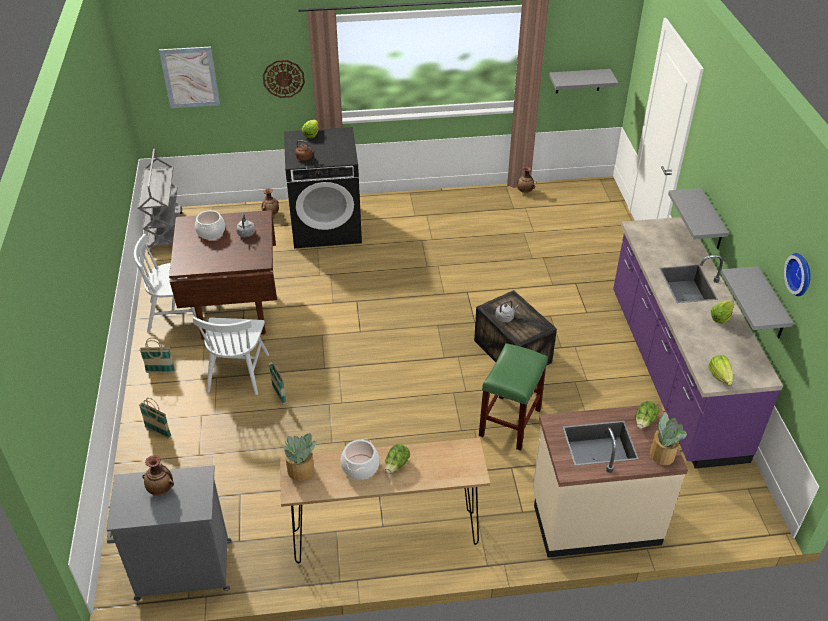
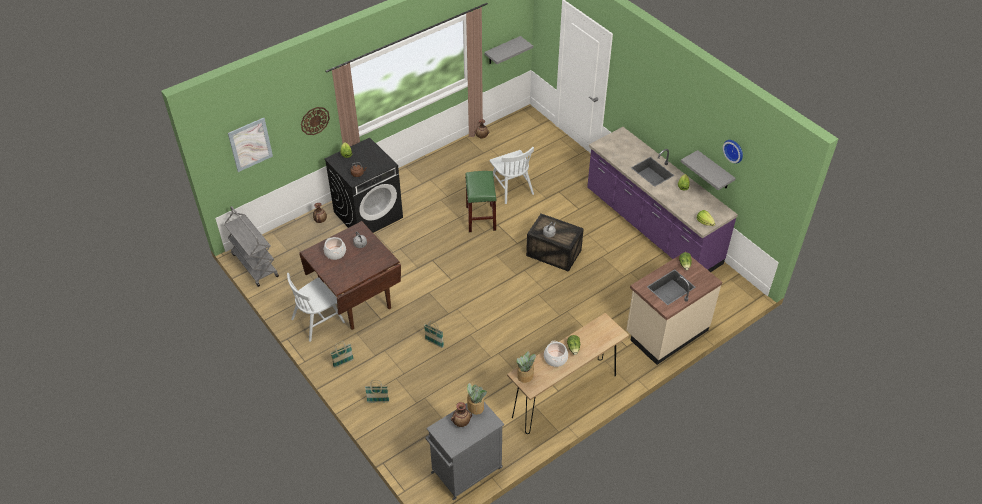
camera: 30 degrees left, 5 degrees up
white chair [193,317,269,395] -> white chair moved to [490,147,534,204]
green stool [479,343,548,451] -> green stool moved to [465,171,497,232]
potted plant [650,412,687,465] -> potted plant moved to [467,383,487,415]
grey shelf [668,188,729,249] -> none

